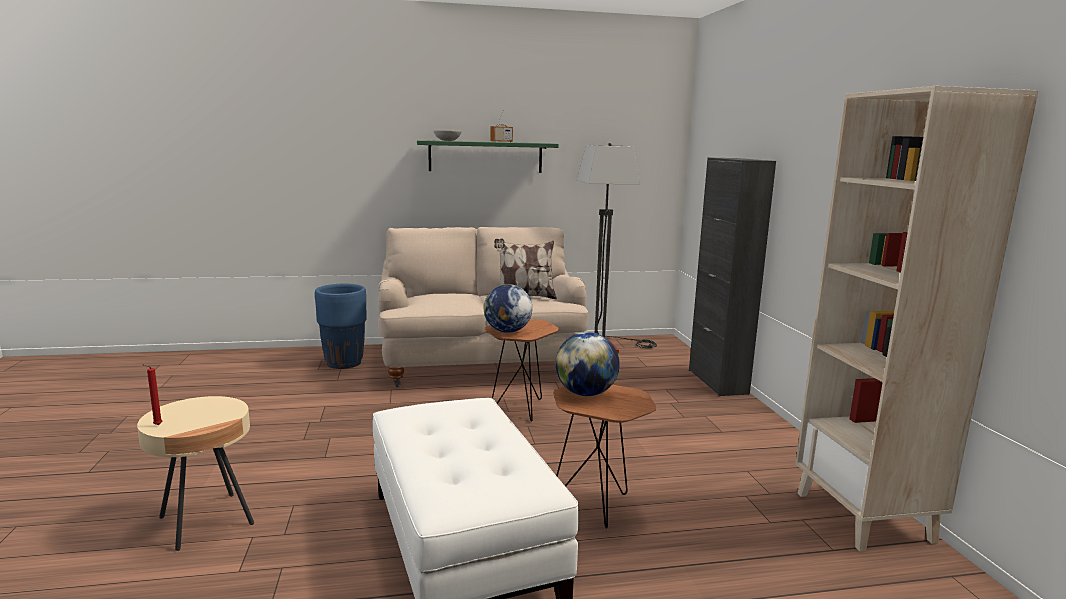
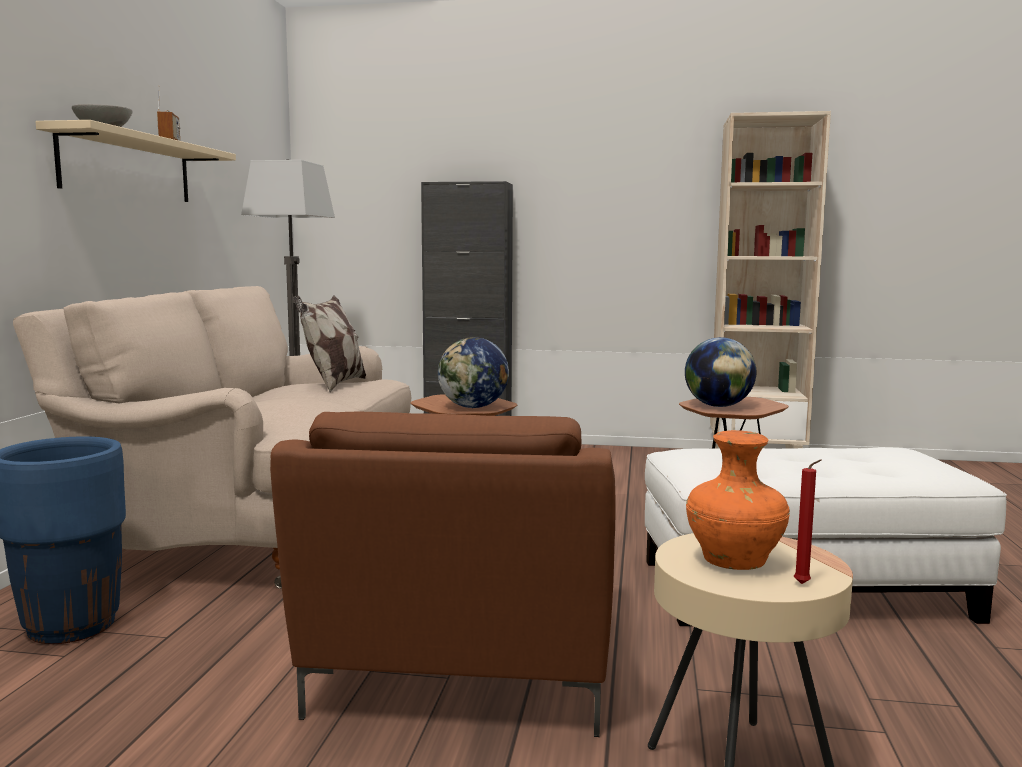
camera: 70 degrees left, 5 degrees down
green shelf [417,140,559,173] -> beige shelf [35,120,236,202]
none -> brown armchair [270,412,616,737]
none -> orange vase [686,430,790,570]

